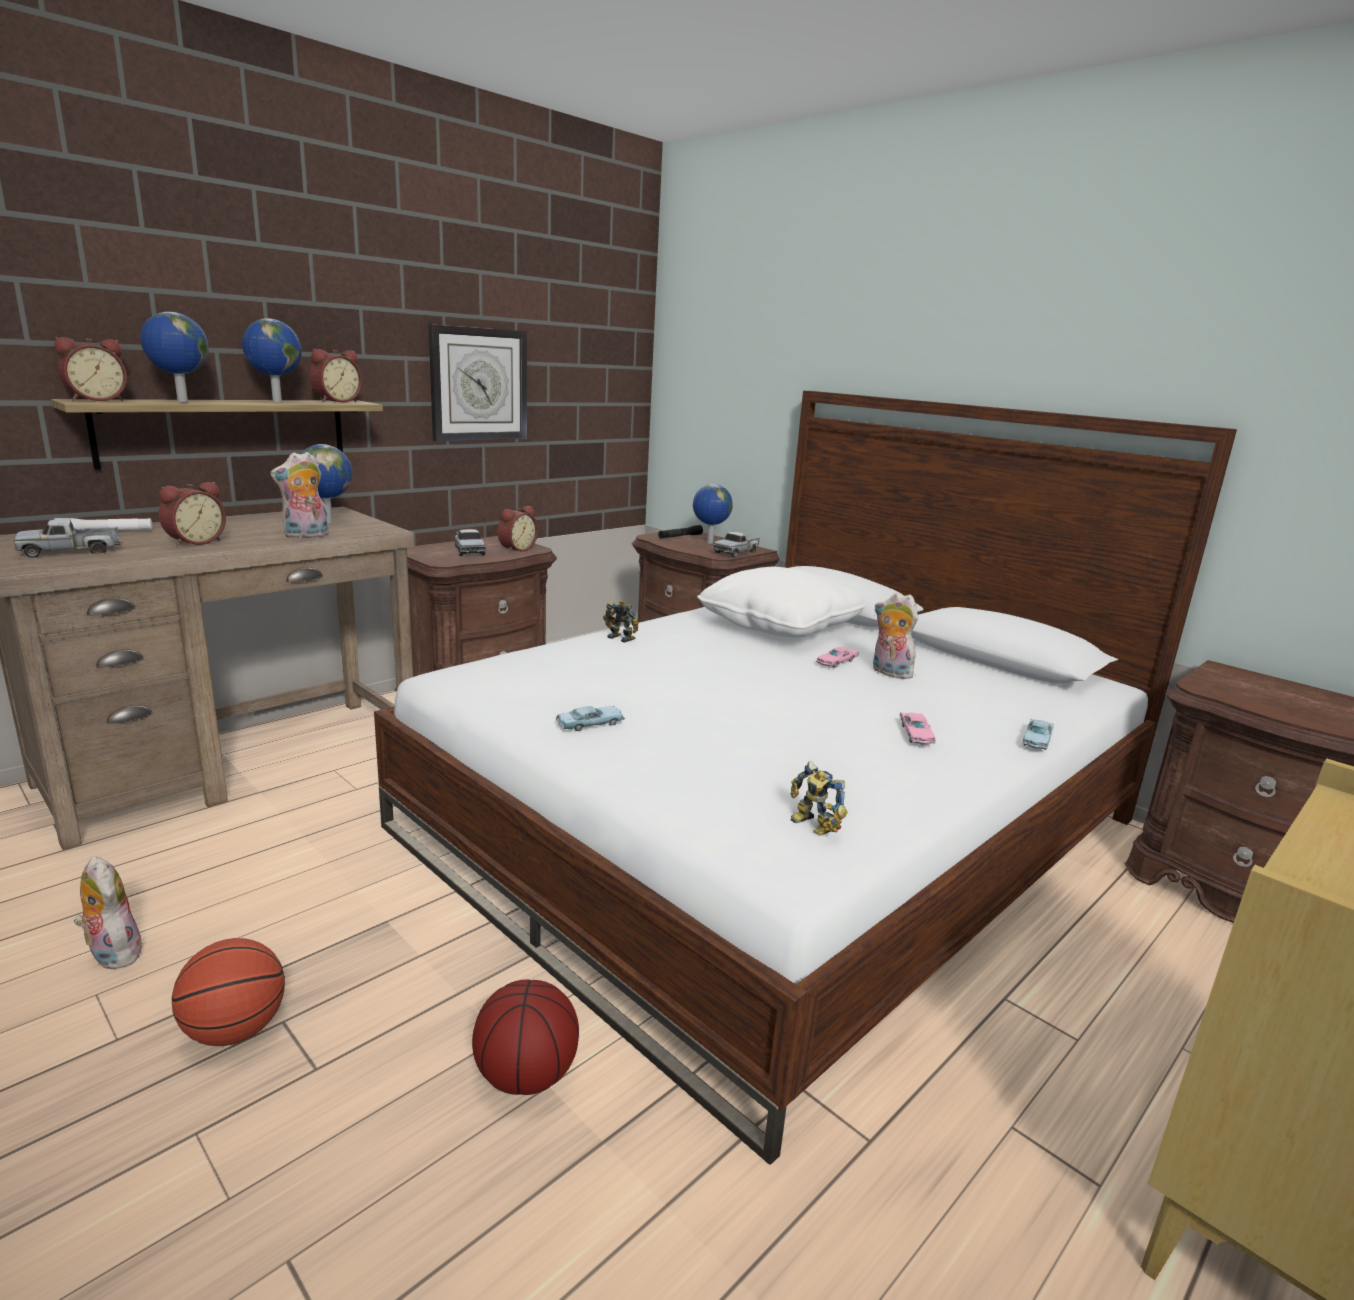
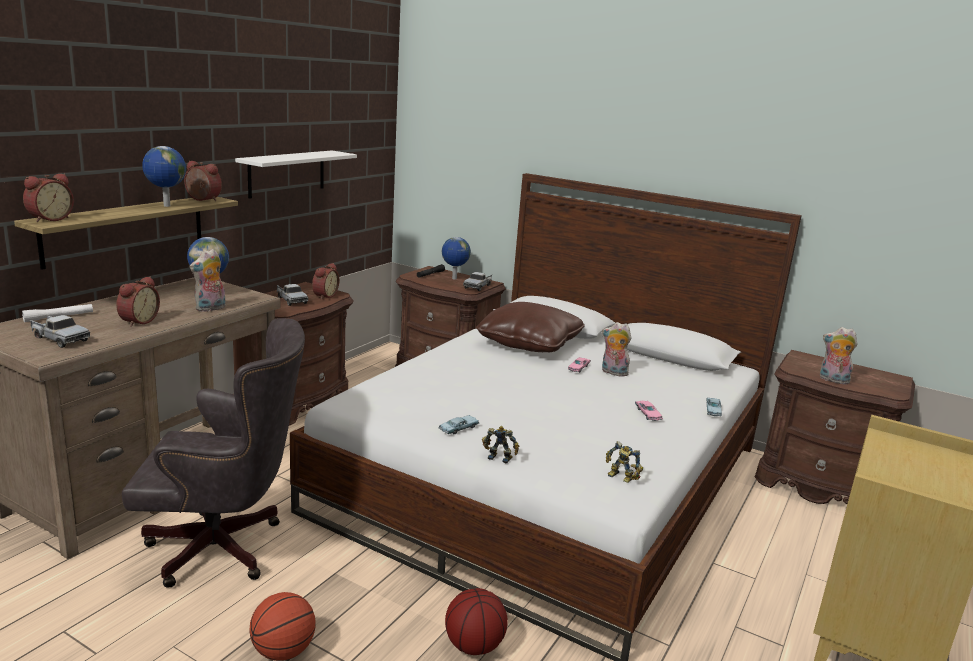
camera: 15 degrees left, 0 degrees up
toy truck [14,519,121,558] -> toy truck turned 105 degrees counterclockwise [30,315,90,348]
plush toy [74,856,142,969] -> plush toy moved to [820,327,857,385]
globe [140,312,209,403] -> none
alarm clock [310,349,362,402] -> alarm clock turned 90 degrees counterclockwise [184,161,222,201]
wall clock [428,324,527,442] -> white shelf [235,150,357,199]
toy robot [603,600,639,643] -> toy robot moved to [482,426,519,463]
white pillow [697,567,867,638] -> brown pillow [476,302,585,352]
none -> grey office chair [122,318,305,588]

